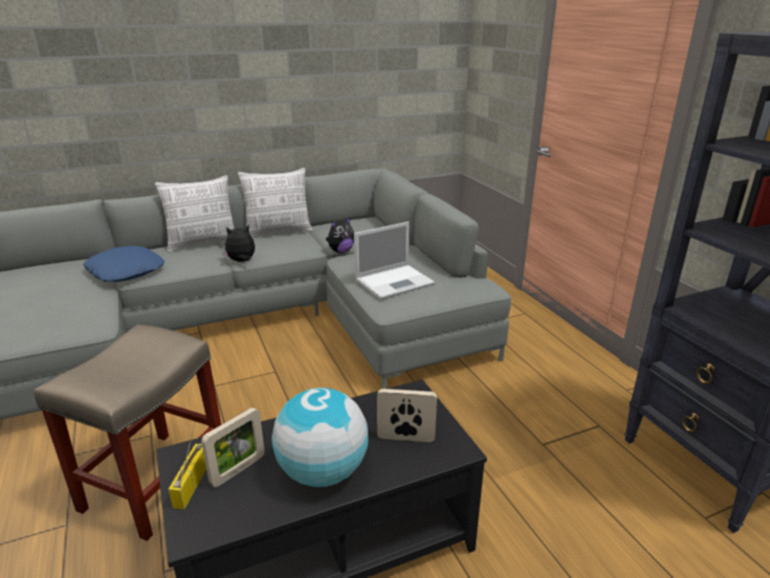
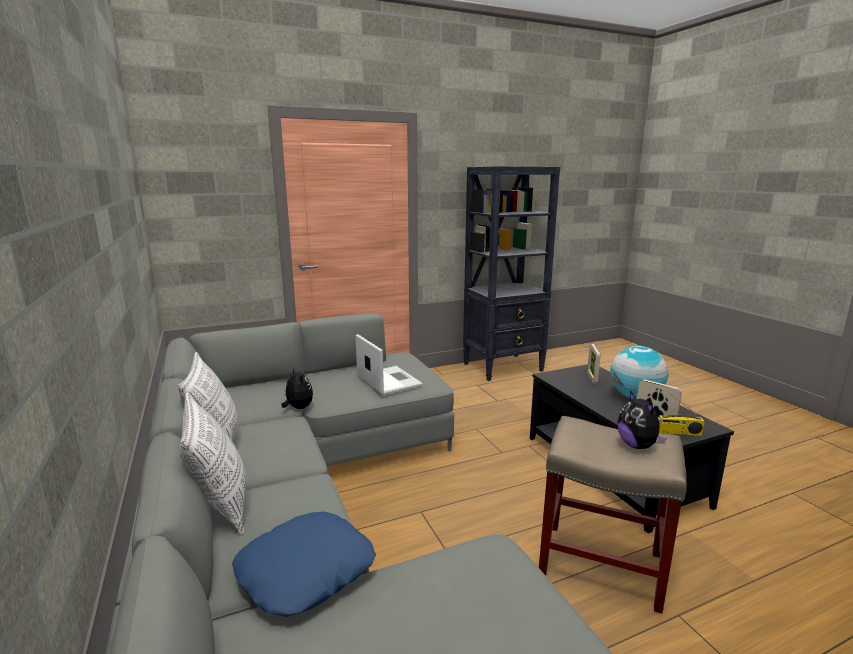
camera: 90 degrees left, 10 degrees down
plush toy [223,225,255,262] -> plush toy moved to [617,390,666,449]

